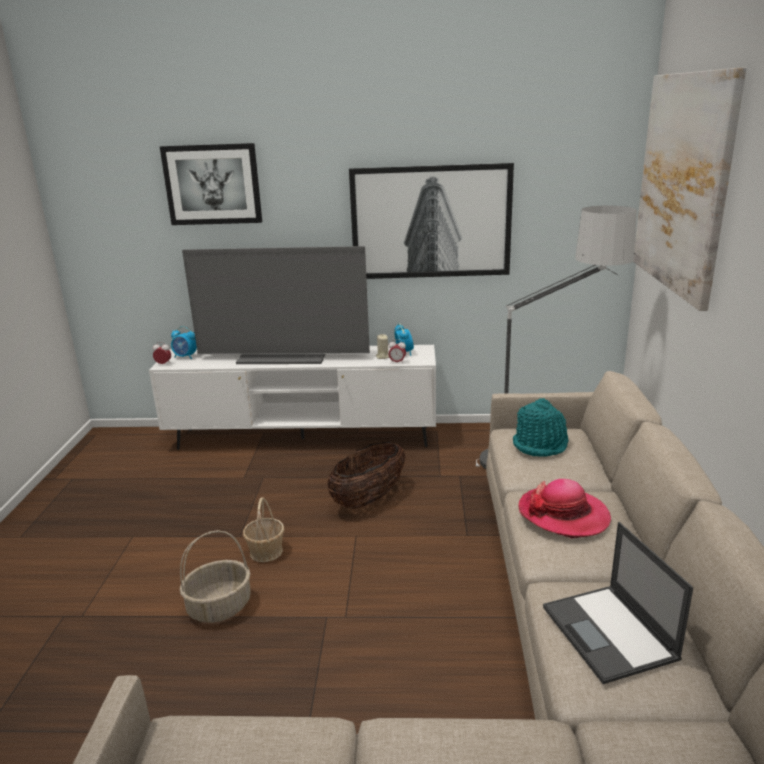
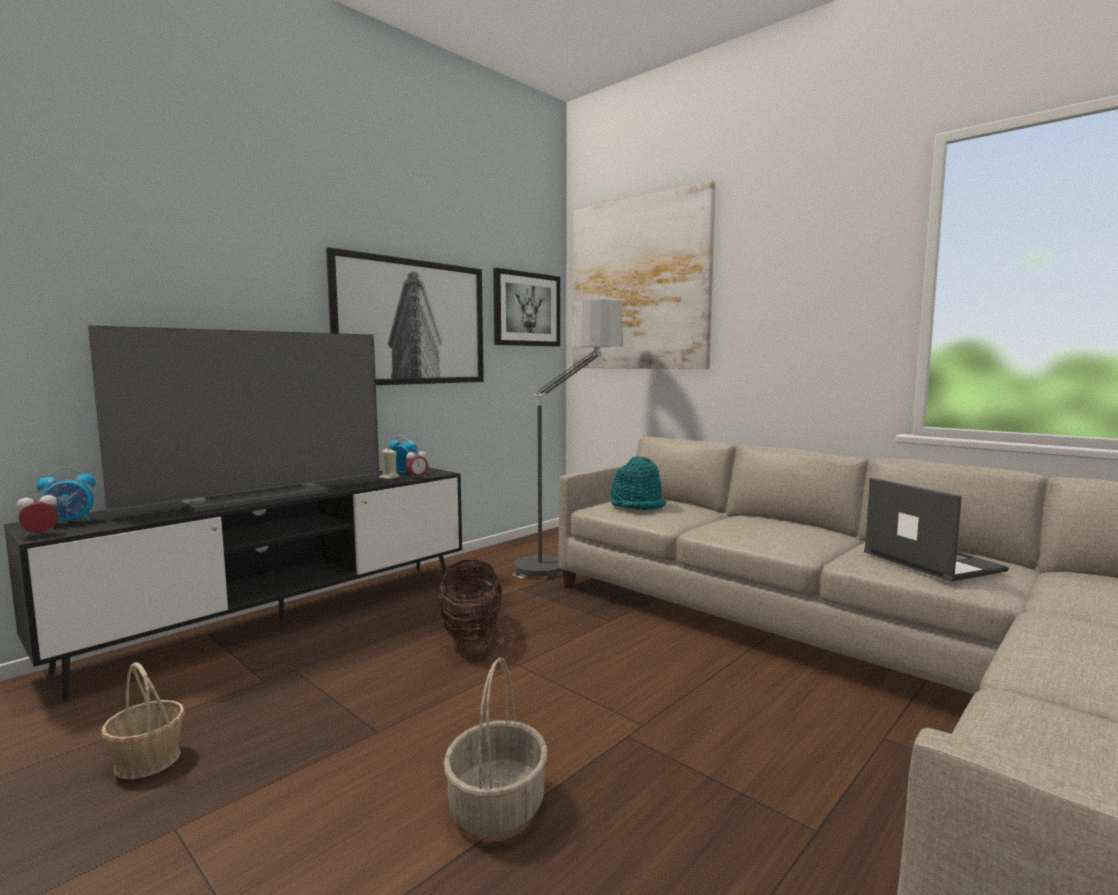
camera: 50 degrees left, 15 degrees down
white tv stand [149,345,436,450] -> black tv stand [4,467,462,701]
picture [160,143,262,225] -> picture moved to [493,268,560,346]
basket [243,497,284,562] -> basket moved to [101,662,185,779]
hat [518,479,611,538] -> none
laptop [543,522,693,684] -> laptop turned 135 degrees counterclockwise [864,478,1009,582]

